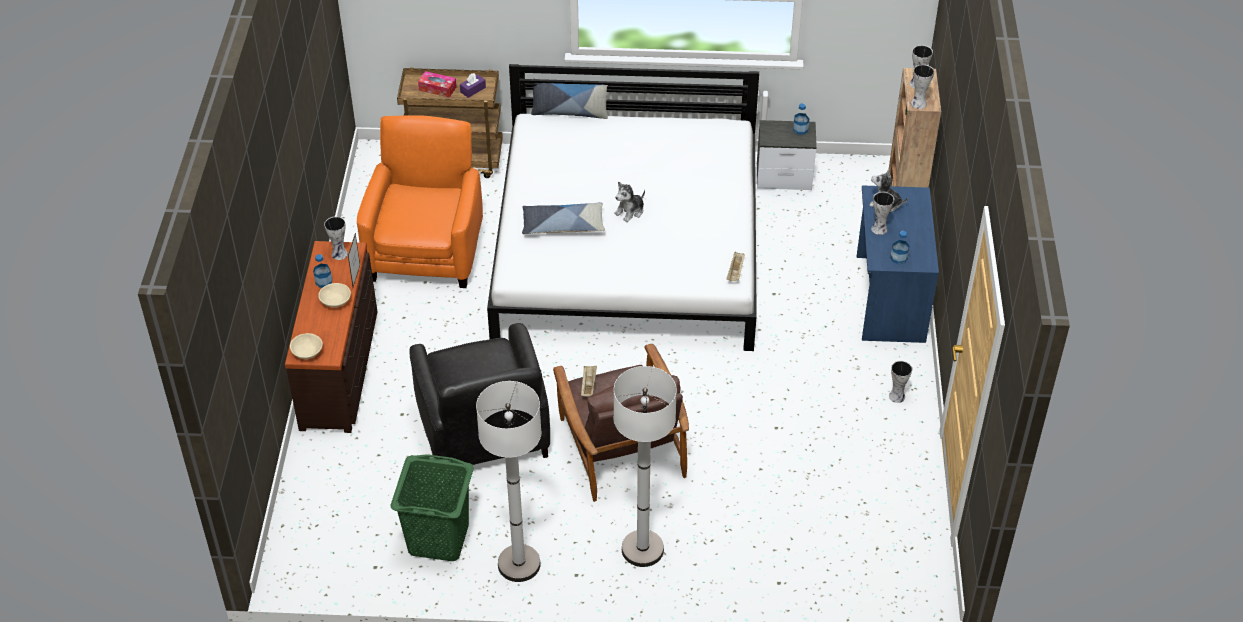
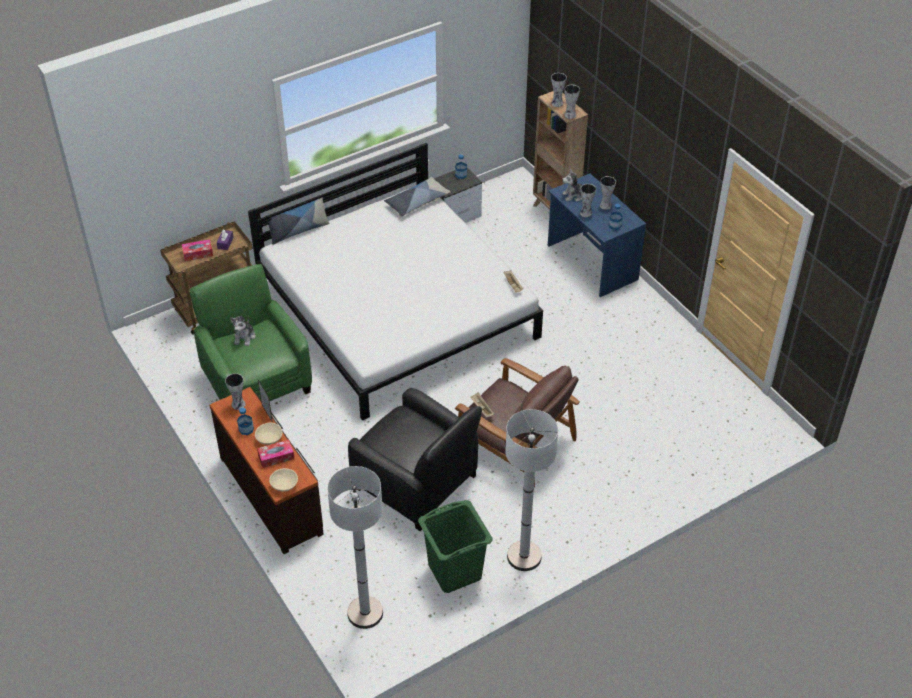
camera: 35 degrees left, 0 degrees up
orange armchair [357,115,483,288] -> green armchair [190,264,312,401]
pillow [522,202,605,234] -> pillow moved to [384,177,450,217]
plush toy [614,182,645,222] -> plush toy moved to [230,316,255,346]
white floor lamp [614,366,677,567] -> white floor lamp moved to [327,466,383,629]
vase [889,361,912,403] -> vase moved to [600,176,616,210]
none -> tissue box [257,440,294,468]

